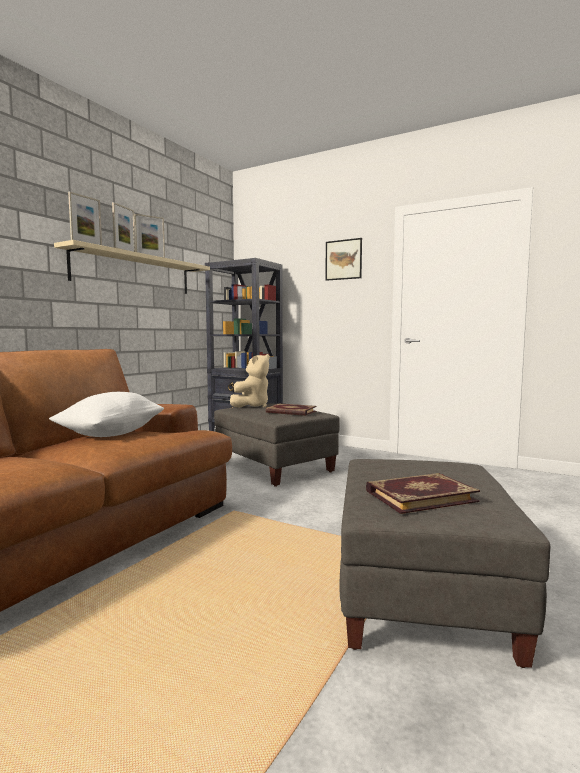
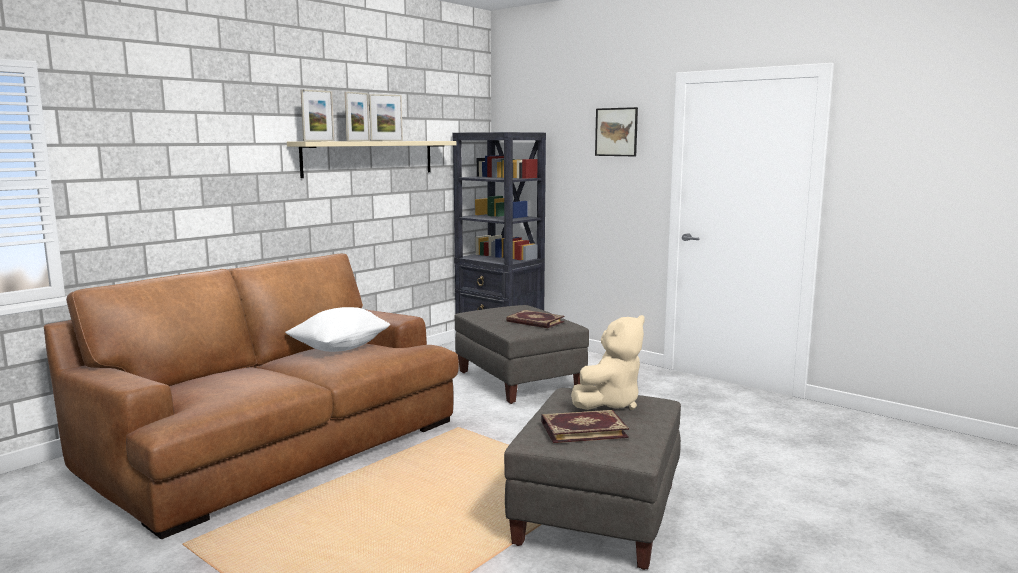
camera: 10 degrees right, 5 degrees up
beige plush toy [230,354,270,408] -> beige plush toy moved to [571,315,644,410]

